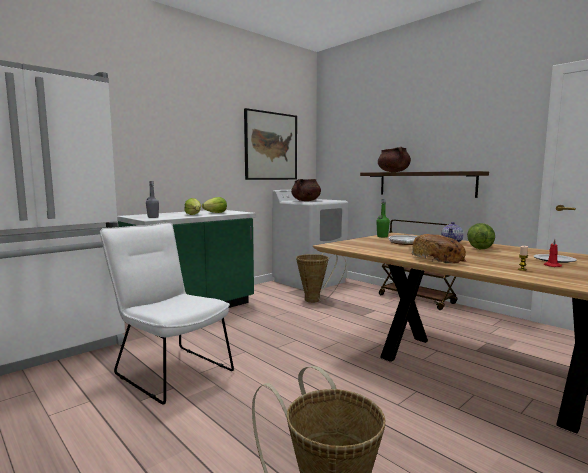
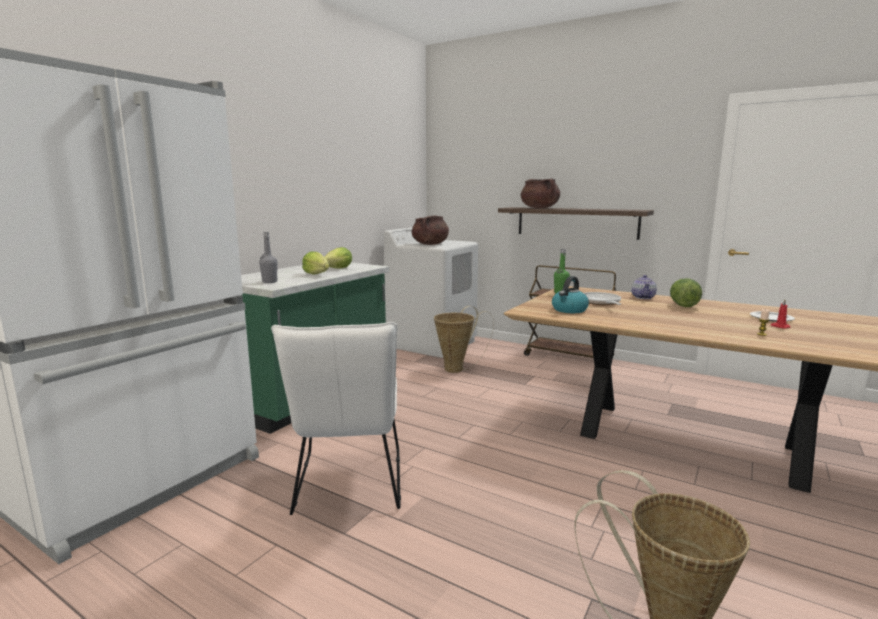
camera: 15 degrees left, 5 degrees up
white chair [100,222,234,405] -> white chair turned 120 degrees counterclockwise [271,322,401,515]
picture [244,108,297,180] -> none
bread [412,234,466,263] -> none
none -> kettle [552,276,589,313]

